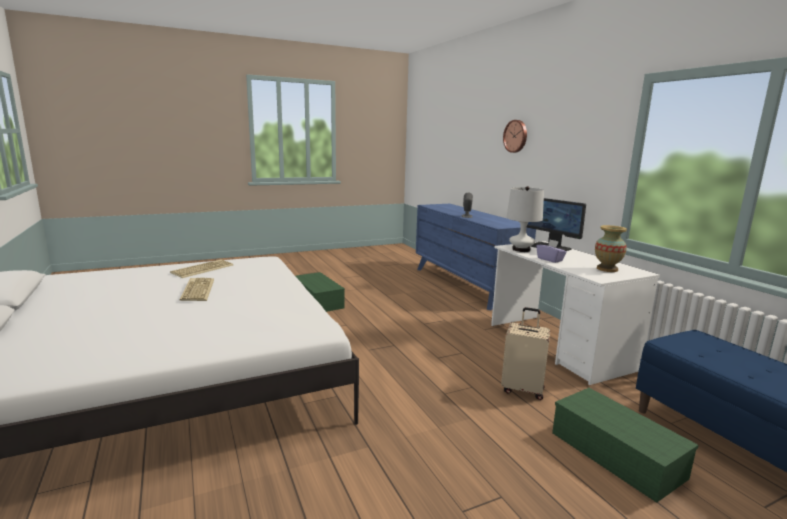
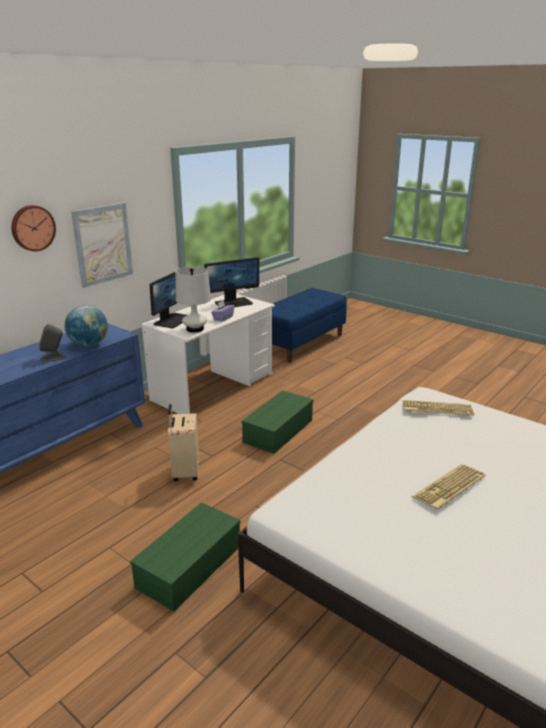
camera: 115 degrees left, 10 degrees up
keyboard [170,259,233,278] -> keyboard moved to [403,400,474,417]
beige suitcase [501,307,550,400] -> beige suitcase moved to [168,404,199,481]
green storage box [552,388,699,503] -> green storage box moved to [242,390,314,454]
vase [595,225,627,272] -> monitor [204,257,259,307]
none -> globe [64,305,108,347]
none -> picture [71,203,133,288]

